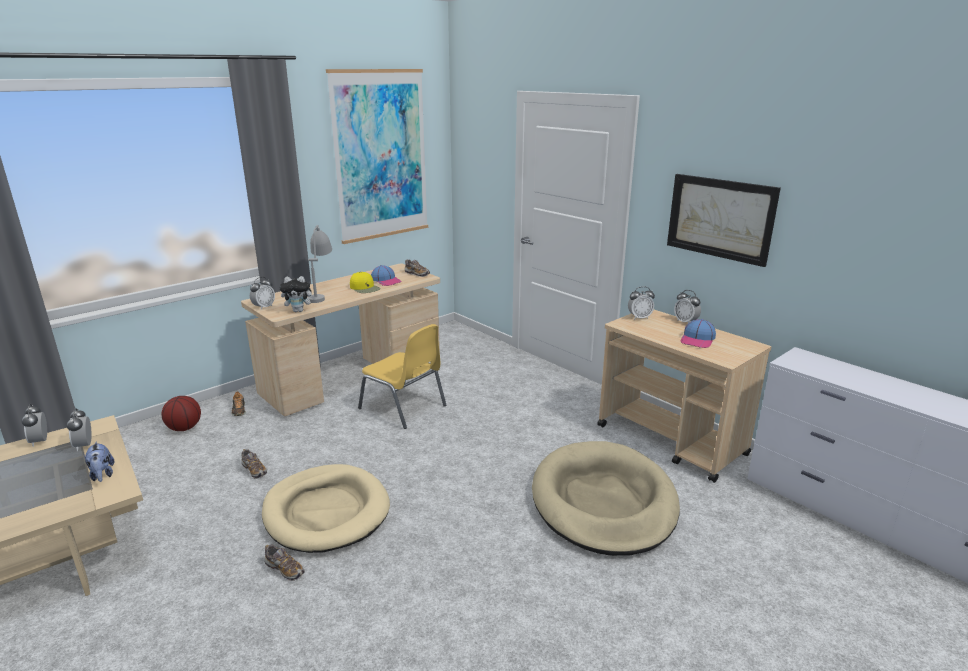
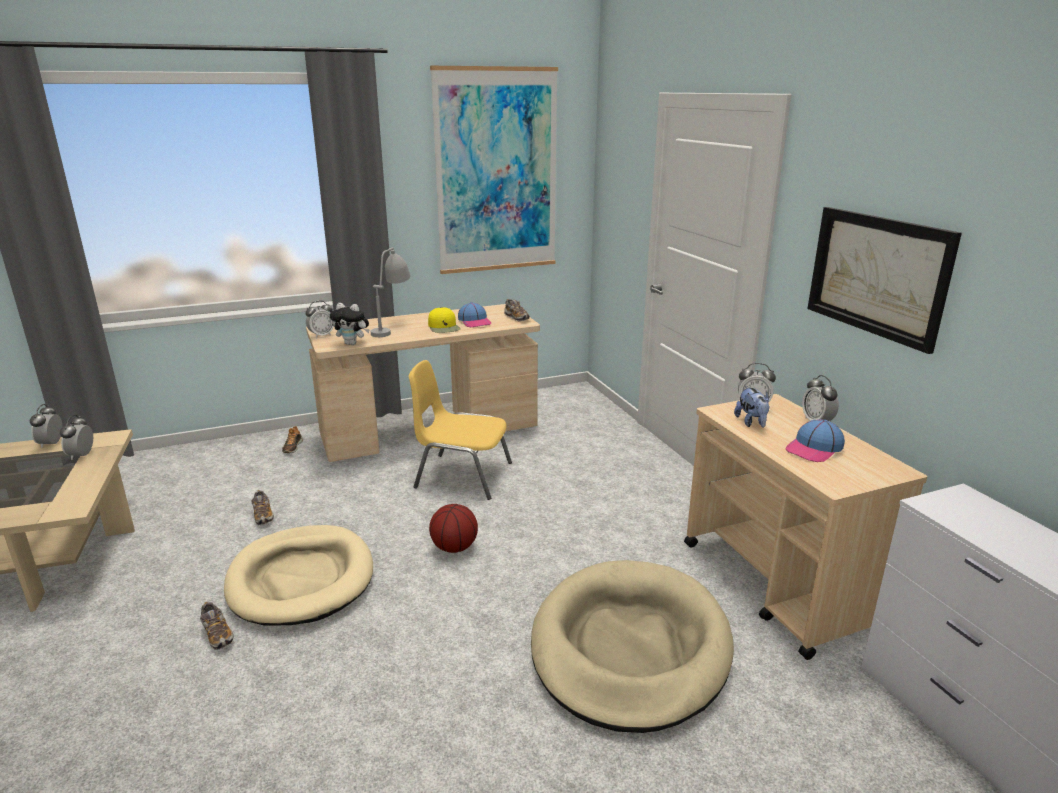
camera: 20 degrees right, 0 degrees up
plush toy [84,441,114,482] -> plush toy moved to [734,386,770,428]
basketball [162,396,201,431] -> basketball moved to [429,504,478,553]
yellow chair [358,324,446,429] -> yellow chair turned 135 degrees clockwise [409,360,512,500]

